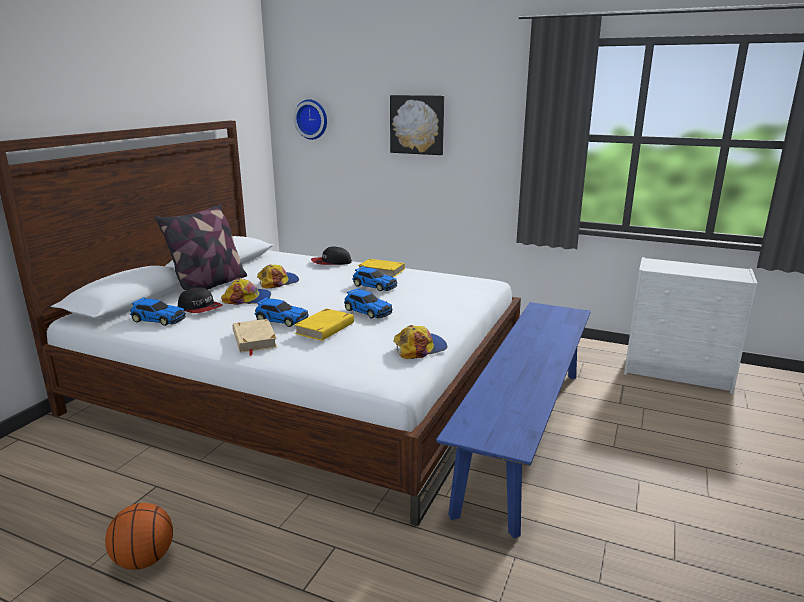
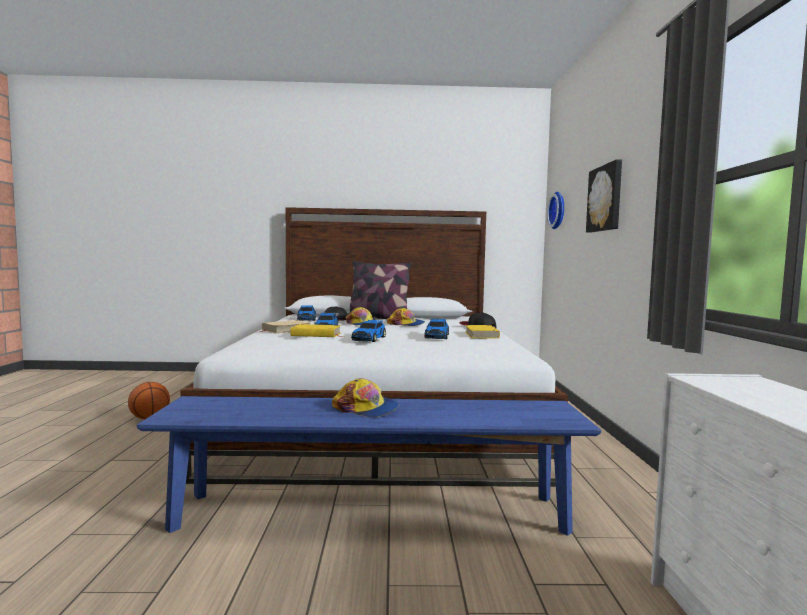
camera: 65 degrees right, 15 degrees down
cap [394,325,447,359] -> cap moved to [332,379,399,418]

